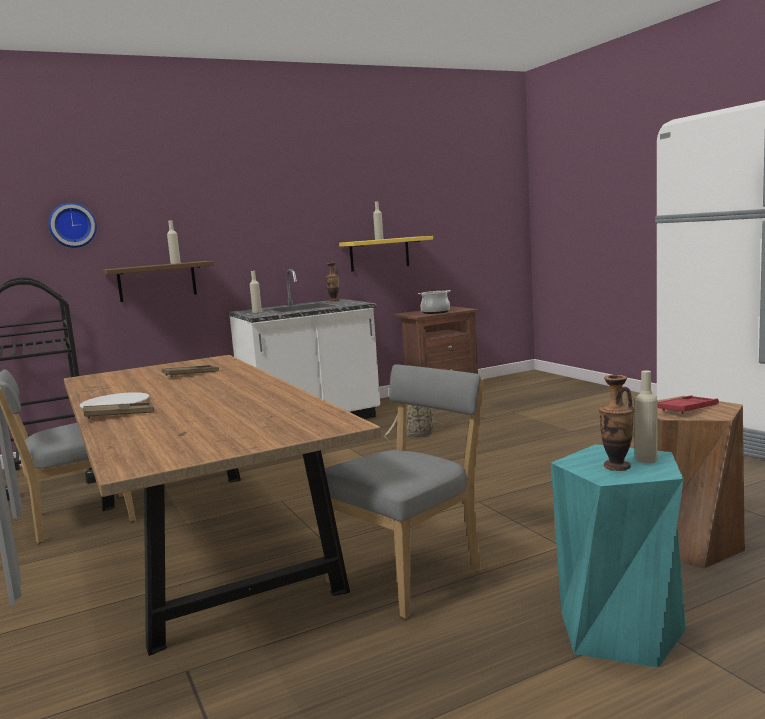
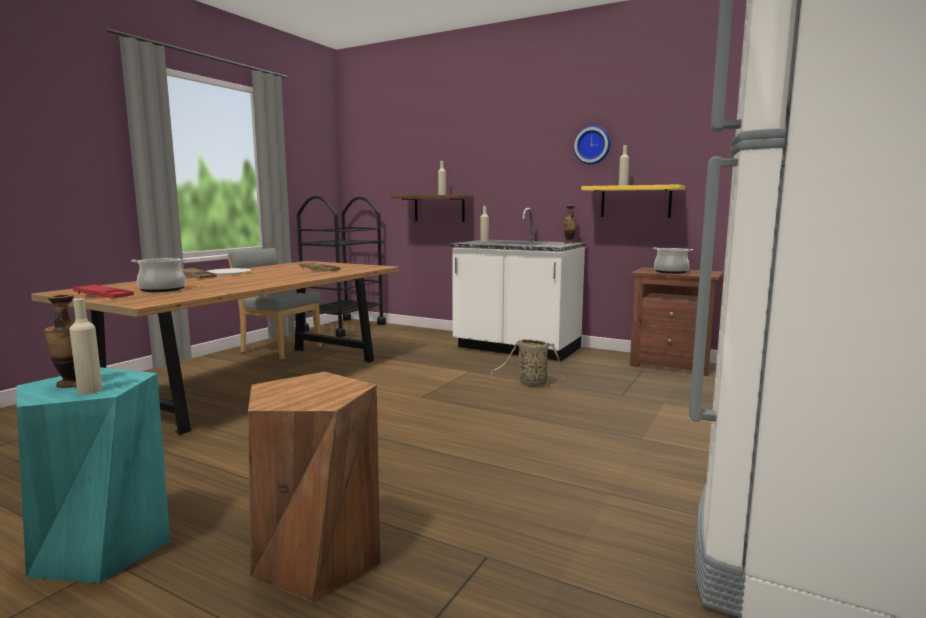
camera: 55 degrees right, 0 degrees up
wall clock [48,203,97,248] -> wall clock moved to [574,126,610,165]
grey chair [325,365,484,619] -> none
red tray [657,395,719,414] -> red tray moved to [73,284,134,298]
none -> cooking pot [131,258,187,292]

